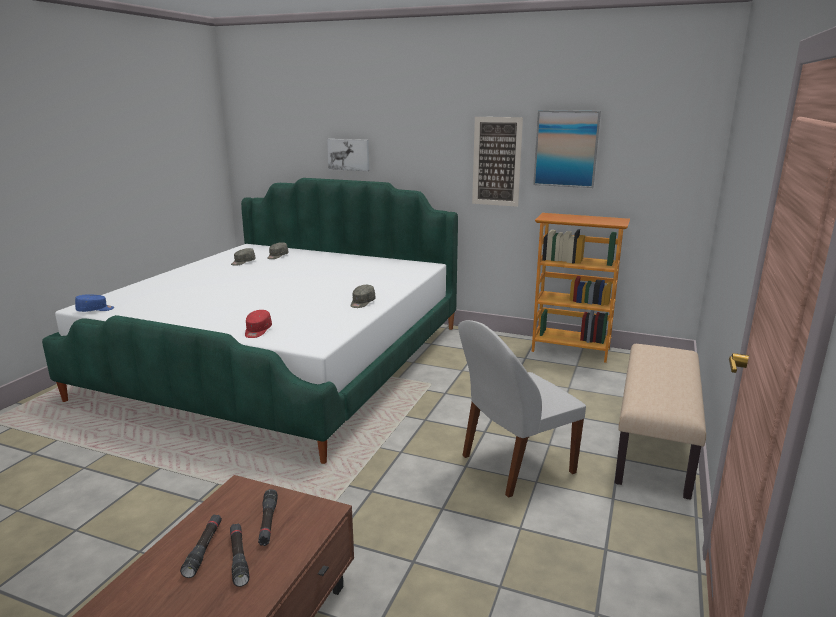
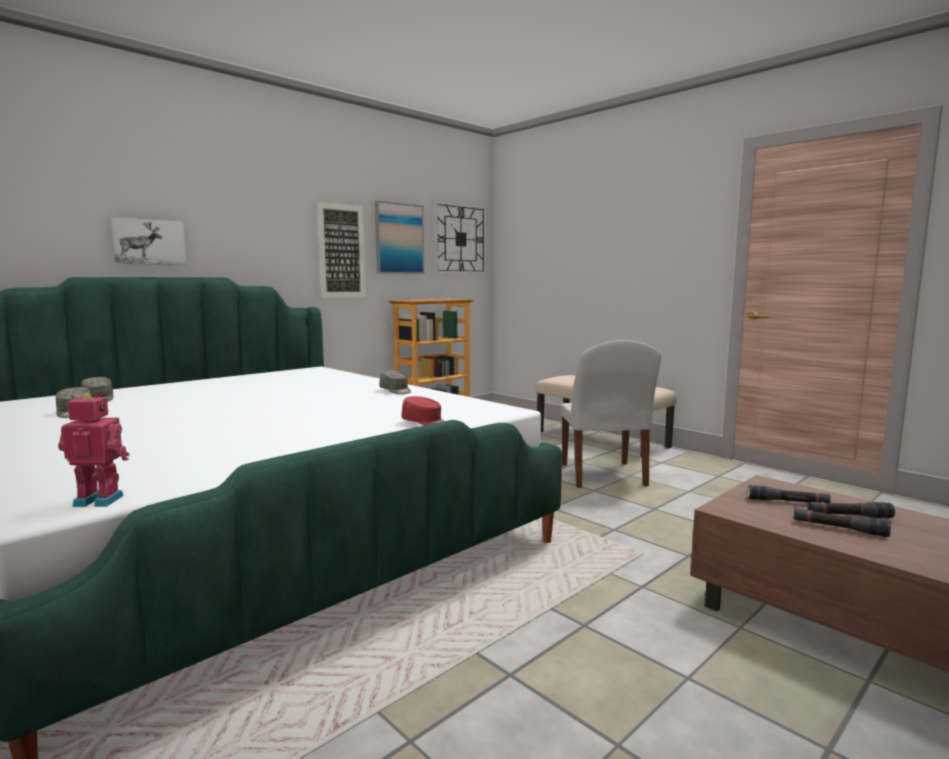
camera: 65 degrees left, 10 degrees down
blue cap [75,295,114,312] -> toy robot [58,393,129,507]
none -> wall clock [434,201,486,274]

